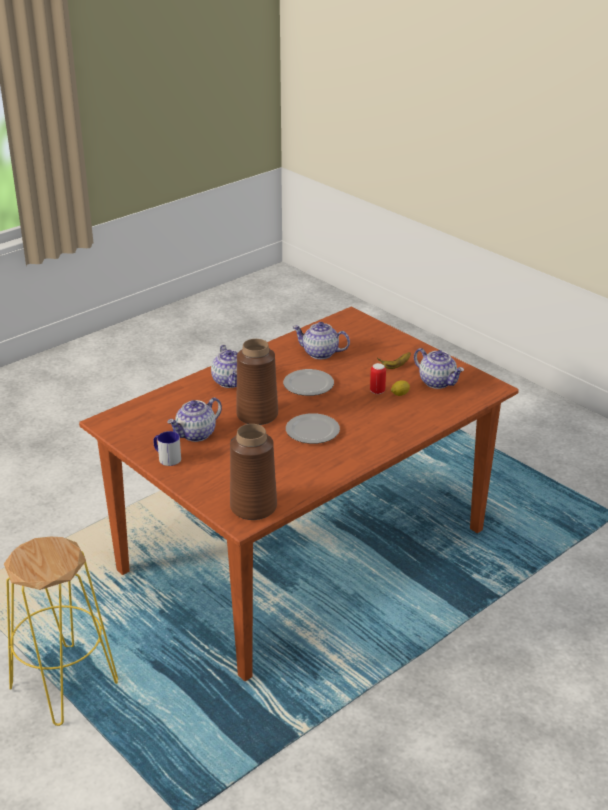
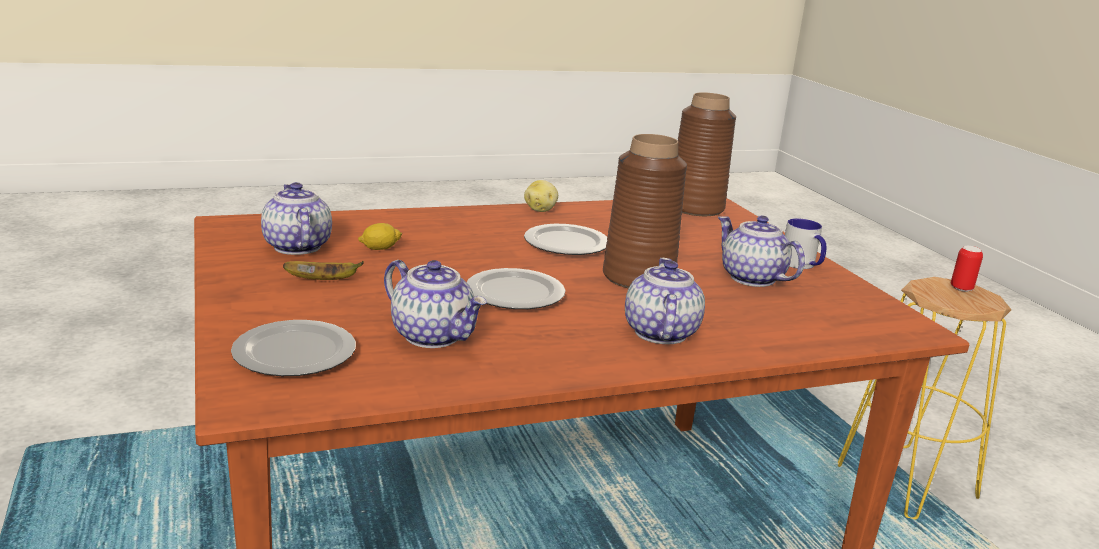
camera: 160 degrees left, 10 degrees down
teapot [167,397,222,442] -> teapot turned 105 degrees counterclockwise [718,215,805,287]
can [370,363,386,394] -> can moved to [951,246,983,292]
none -> plate [231,320,356,376]
none -> potato [524,180,558,212]

